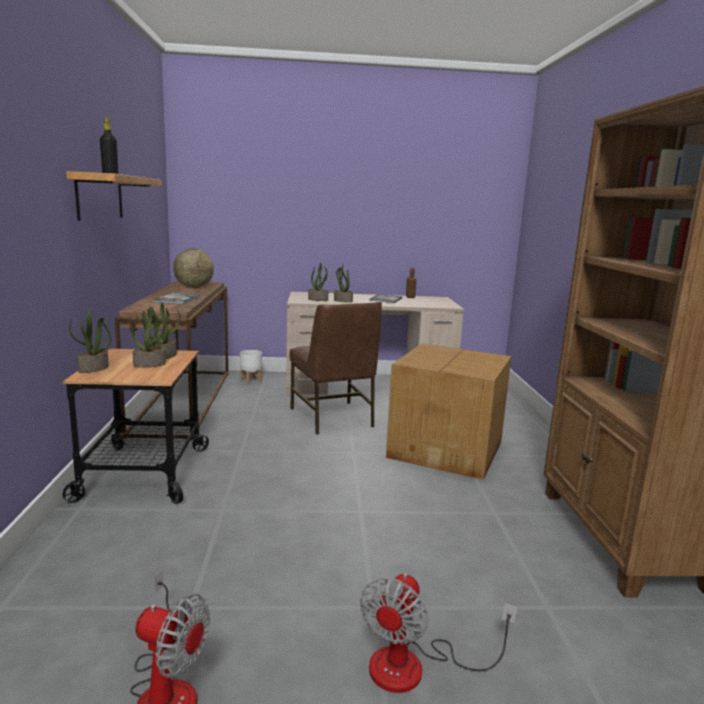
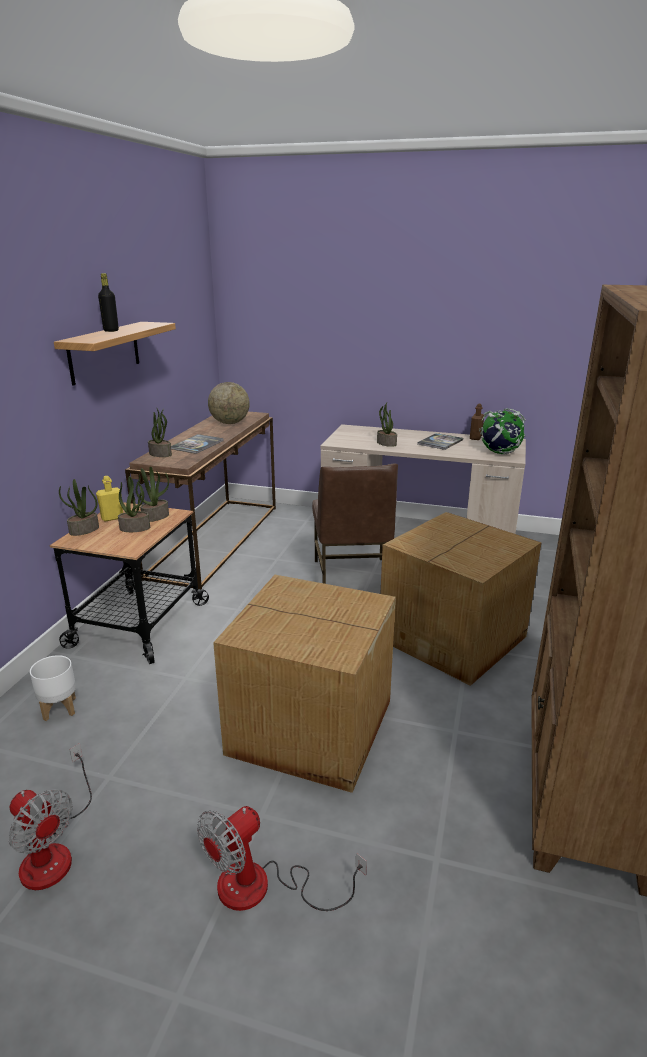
camera: 20 degrees right, 10 degrees up
white planter [240,350,262,384] -> white planter moved to [30,655,76,721]
potted plant [308,262,328,301] -> potted plant moved to [148,409,172,457]
none -> yellow bottle [96,476,123,522]
none -> cardboard box [213,575,396,793]
none -> globe [479,409,526,455]

